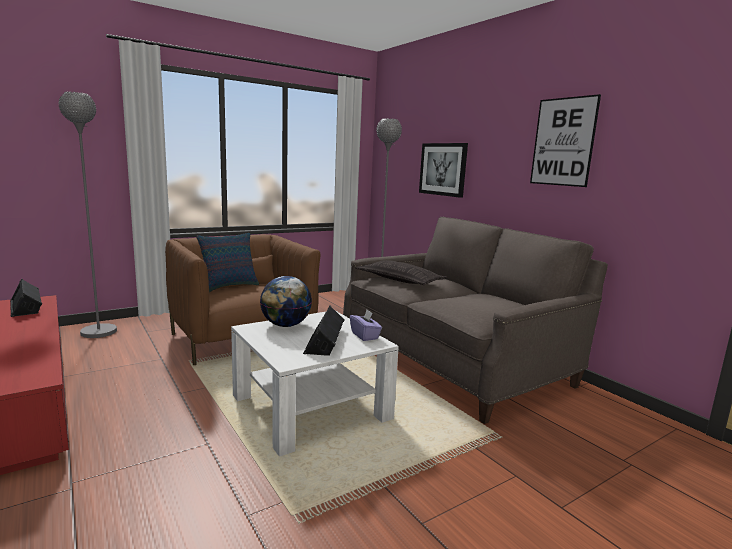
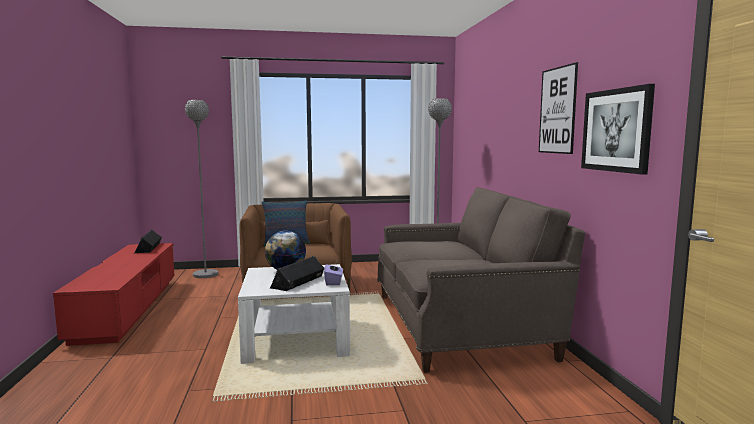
camera: 25 degrees right, 5 degrees down
pillow [355,260,447,285] -> none
picture [419,143,468,198] -> picture moved to [581,84,655,175]

